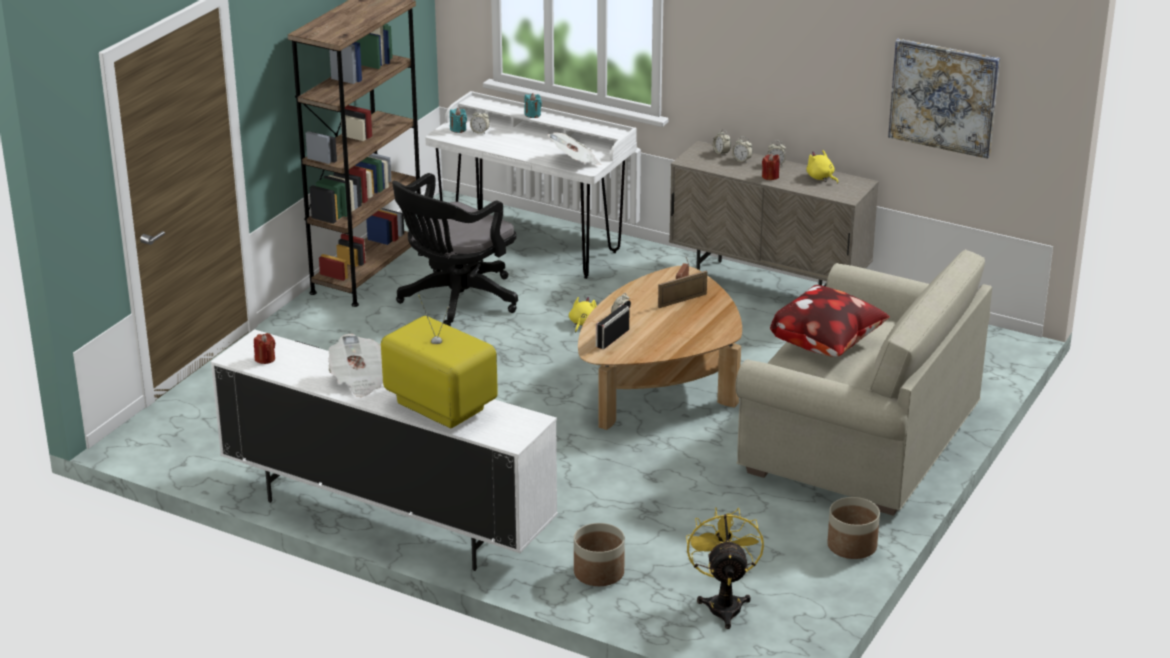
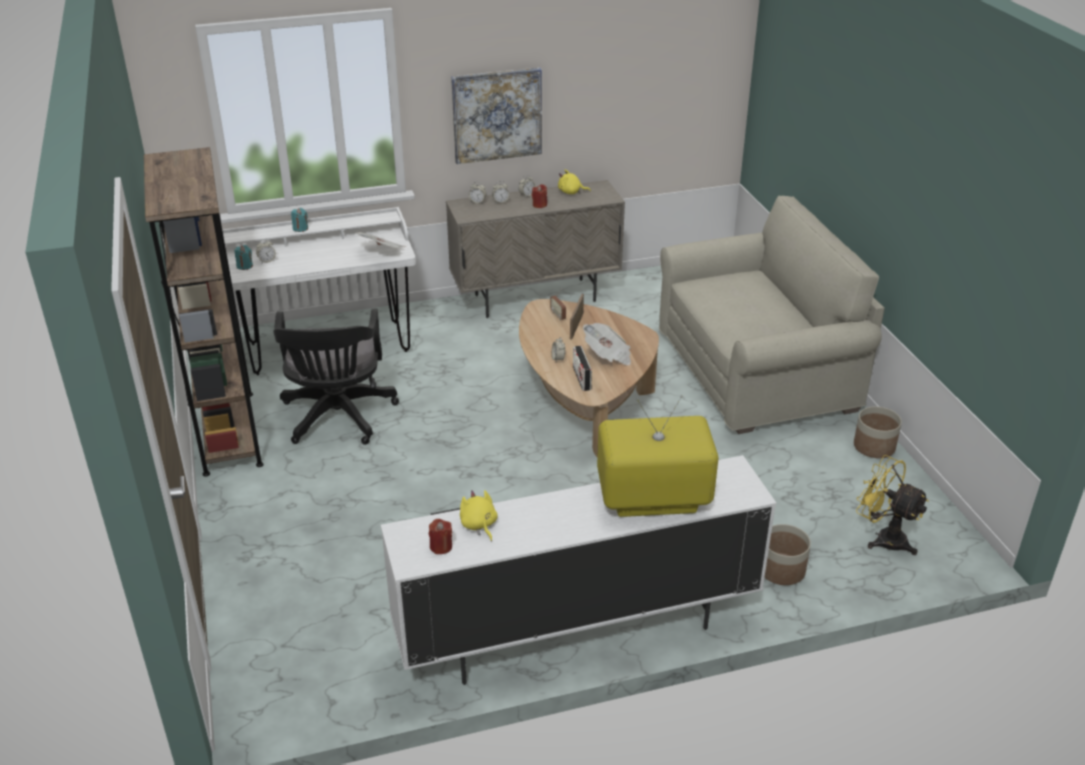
camera: 45 degrees left, 5 degrees up
newspaper [328,334,383,397] -> newspaper moved to [583,323,631,366]
yellow plush toy [569,297,597,333] -> yellow plush toy moved to [460,490,498,541]
pillow [770,285,890,357] -> none
picture [888,39,1000,159] -> picture moved to [451,67,542,164]

